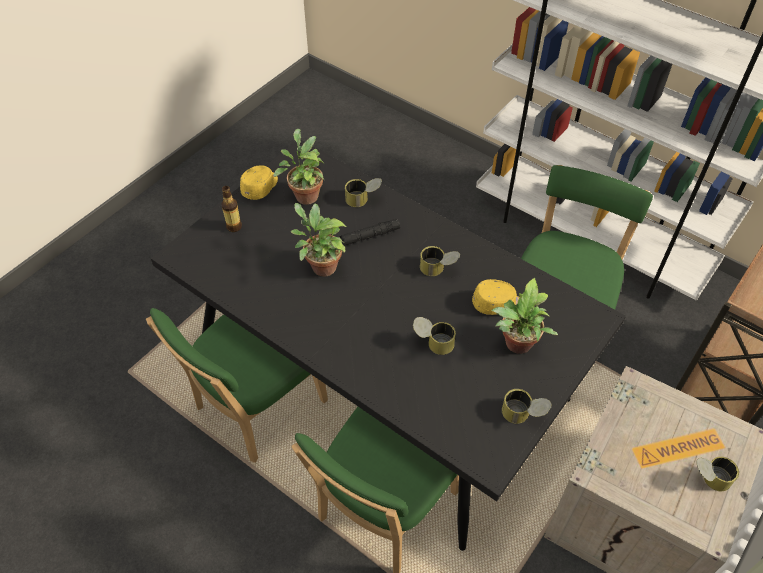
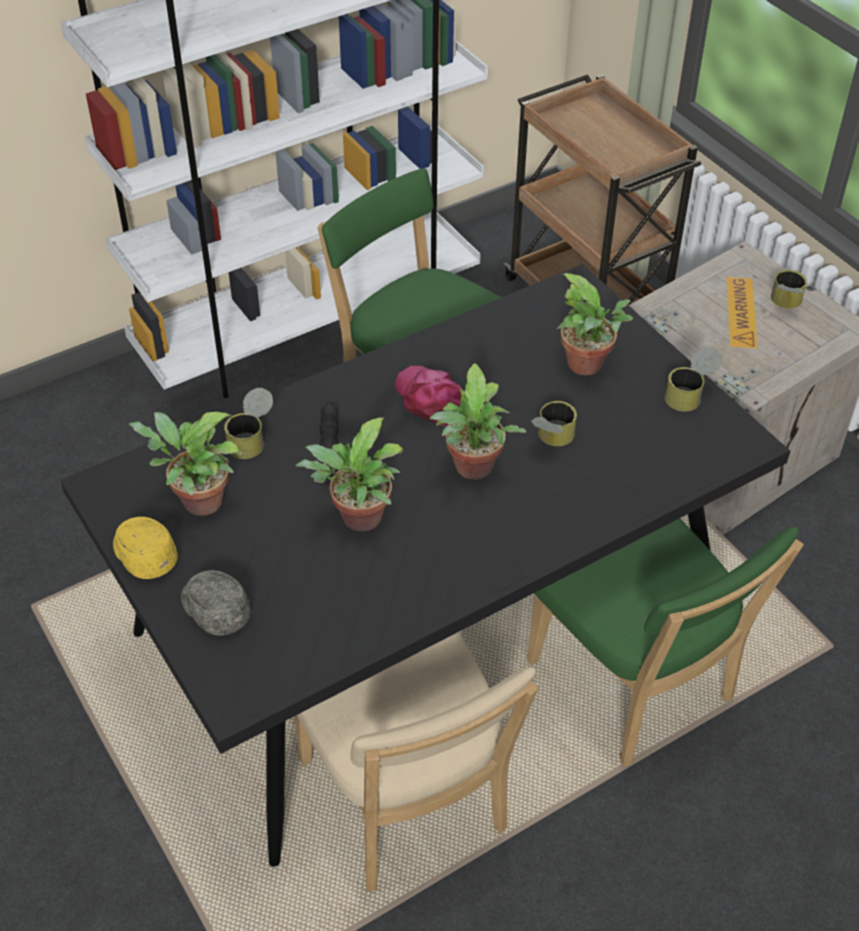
camera: 70 degrees left, 5 degrees down
green chair [146,308,328,463] -> beige chair [295,632,539,891]
bottle [221,186,242,232] -> grey cap [181,570,251,635]
can [420,246,460,276] -> pink cap [395,366,463,426]
yellow cap [472,279,519,315] -> none
none -> potted plant [430,363,527,479]

